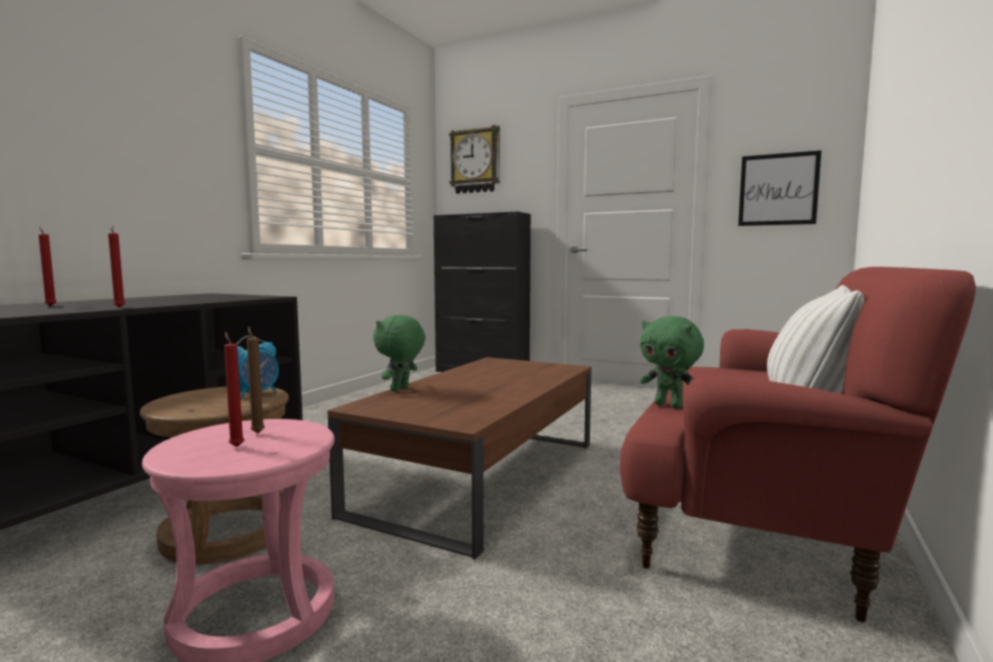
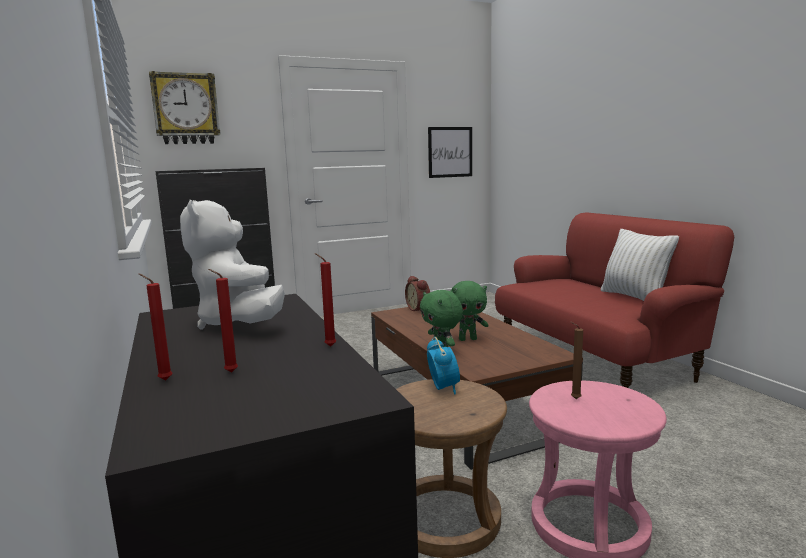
camera: 50 degrees left, 5 degrees up
red candle [224,332,244,447] -> red candle moved to [139,274,172,380]
green plush toy [640,316,704,409] -> green plush toy moved to [450,281,489,341]
none -> white plush toy [180,200,285,330]
none -> alarm clock [405,276,430,311]

